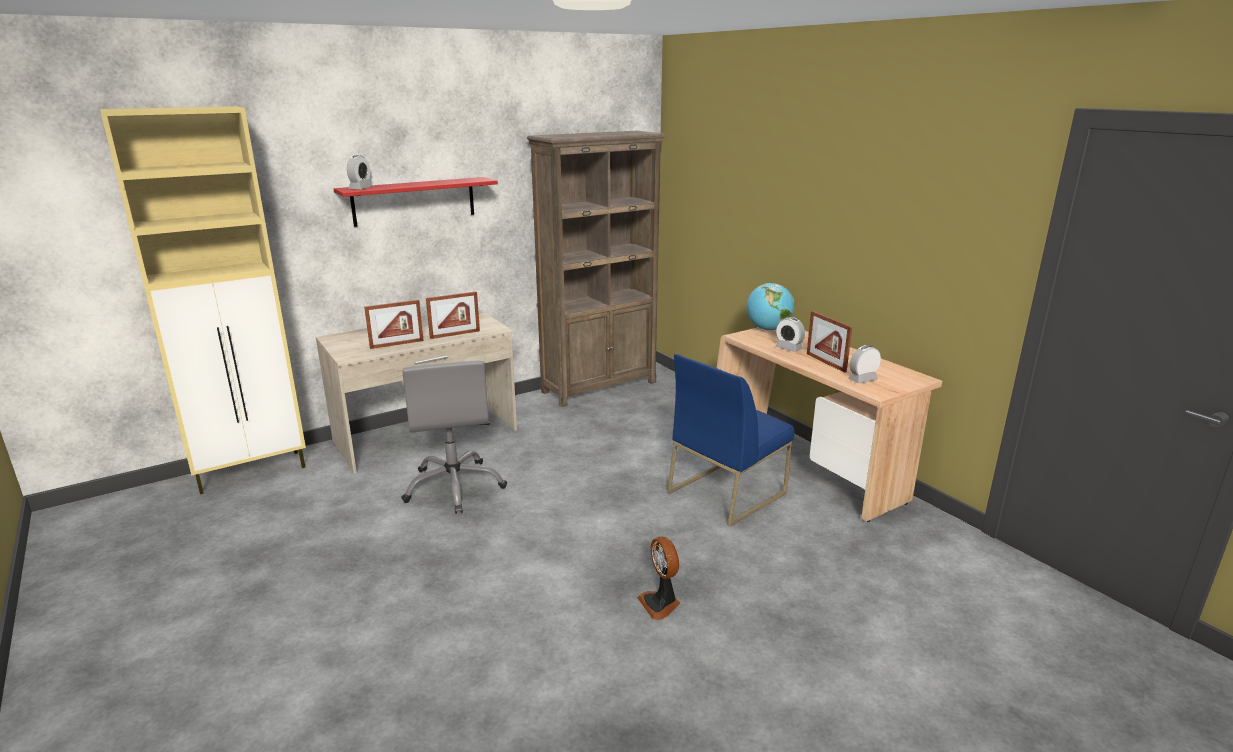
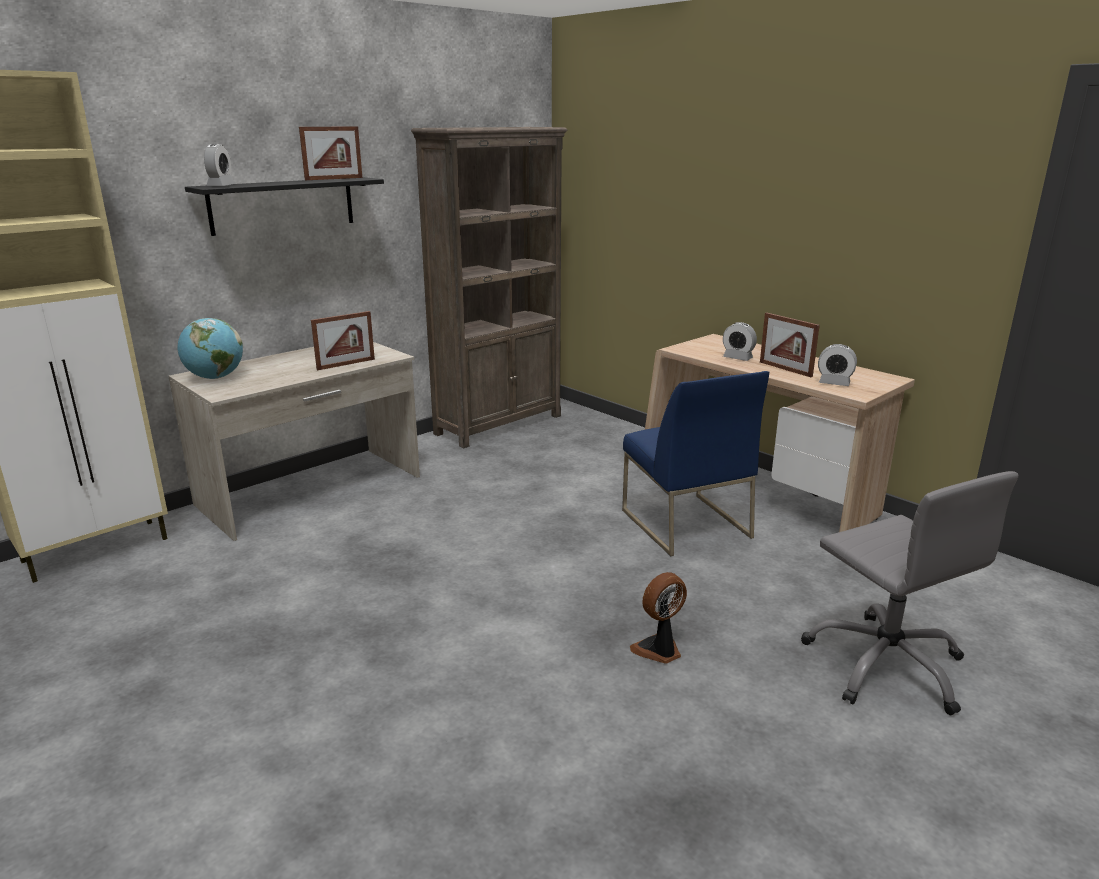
camera: 10 degrees left, 0 degrees up
red shelf [334,177,498,227] -> black shelf [185,177,384,236]
picture frame [364,300,424,349] -> picture frame moved to [299,126,362,180]
grey office chair [401,360,507,514] -> grey office chair moved to [801,471,1018,715]
fan [637,536,680,620] -> fan turned 90 degrees clockwise [630,572,687,664]
blue chair [667,354,794,526] -> blue chair turned 60 degrees counterclockwise [622,371,769,556]
globe [747,283,794,331] -> globe moved to [178,318,243,379]
alarm clock [848,345,881,384] -> alarm clock turned 120 degrees counterclockwise [818,344,857,386]

